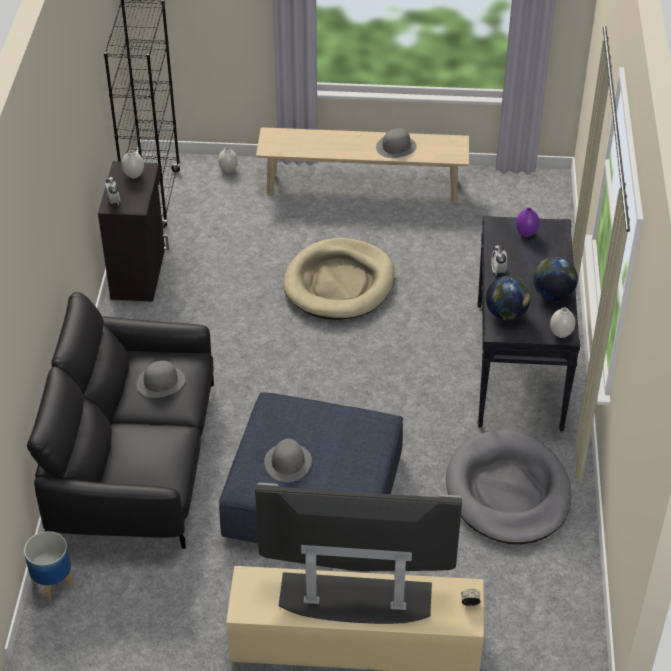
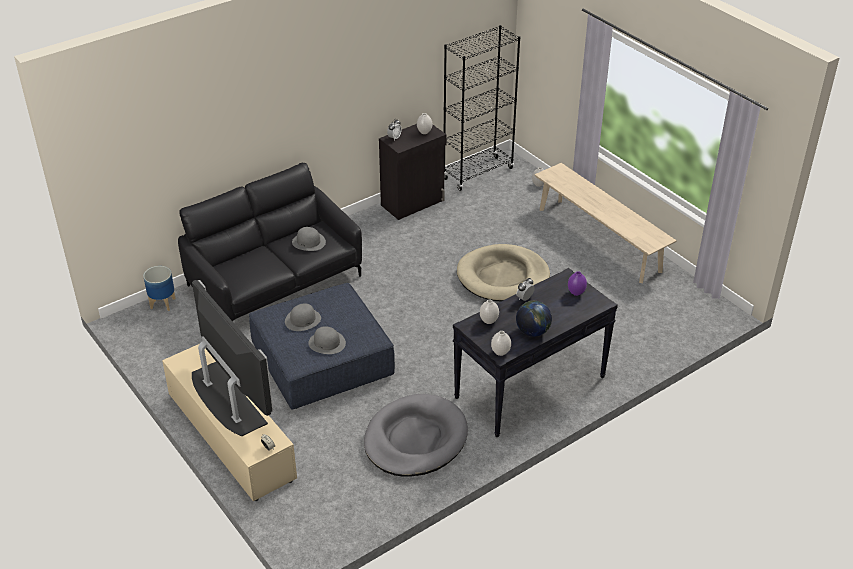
camera: 50 degrees right, 5 degrees down
grey hat [376,128,417,158] -> grey hat moved to [308,326,346,354]
globe [486,276,531,320] -> white vase [480,299,499,324]

